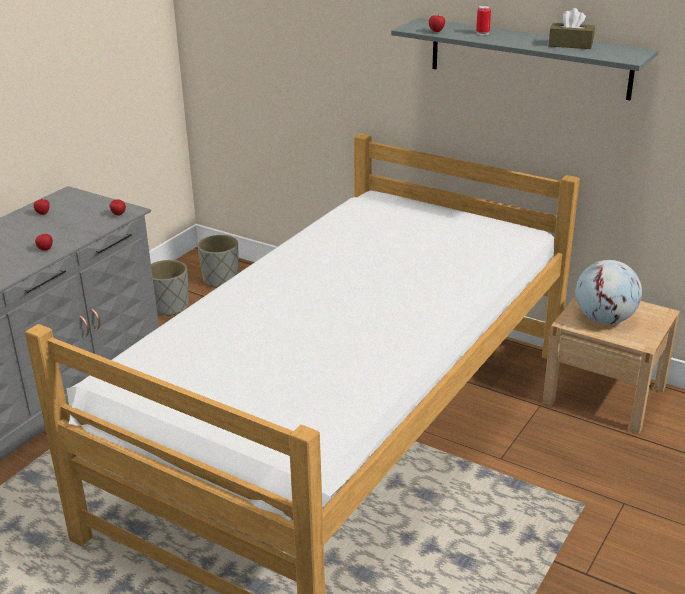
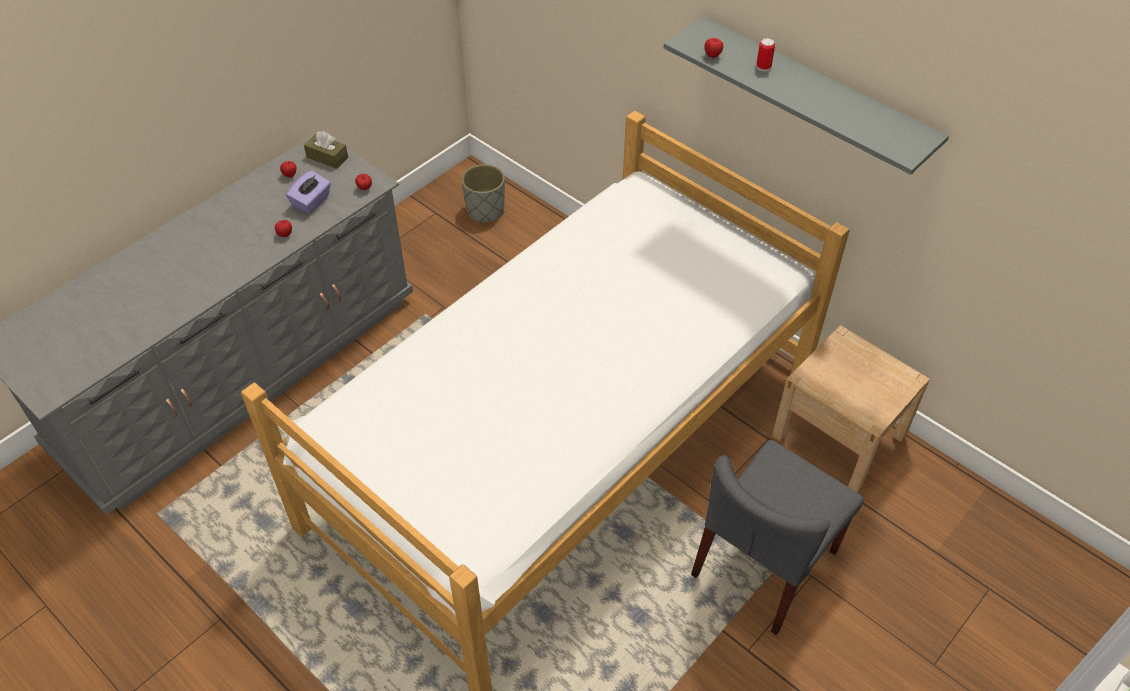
camera: 10 degrees right, 20 degrees up
grey planter [151,260,189,317] -> none
brown tissue box [549,8,595,49] -> brown tissue box moved to [304,131,348,169]
globe [576,260,642,324] -> none
none -> purple tissue box [286,170,331,214]
none -> grey chair [691,440,864,635]

